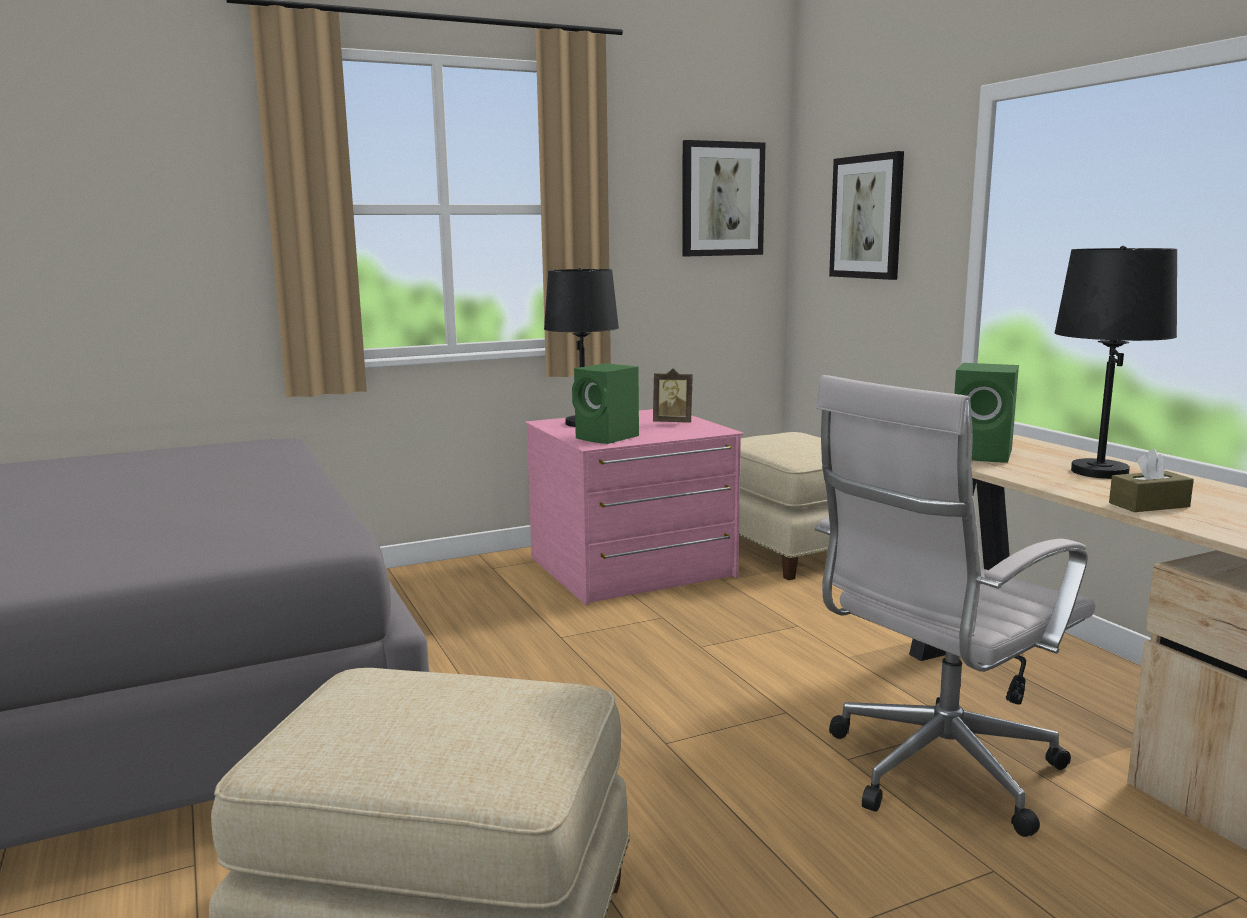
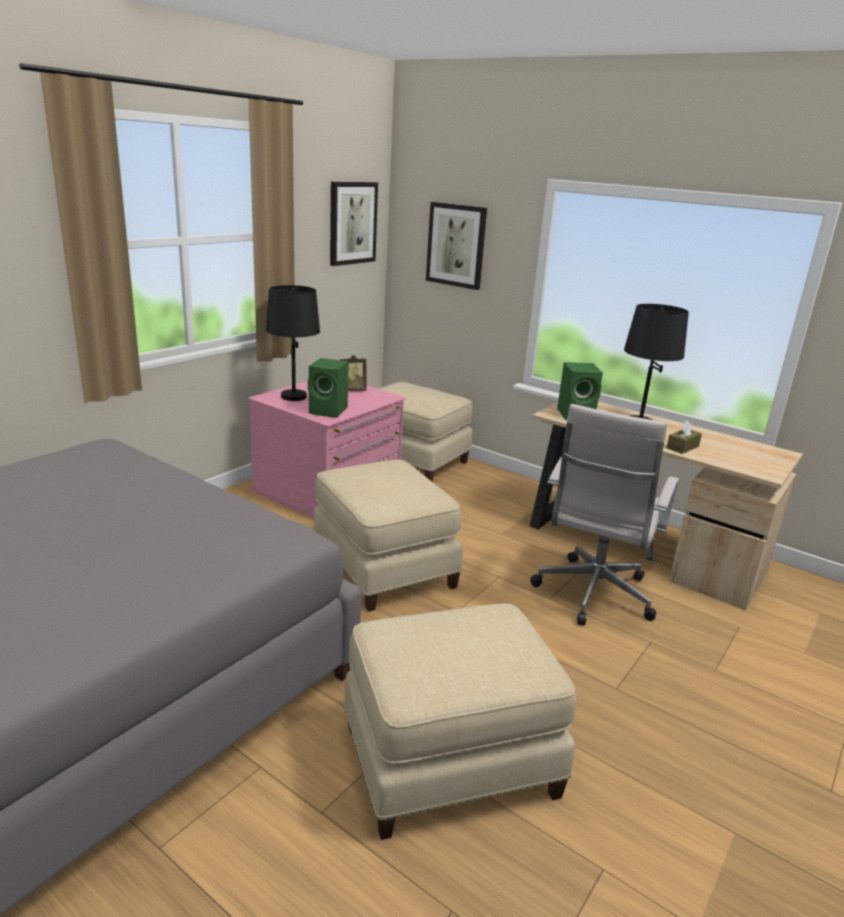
camera: 30 degrees left, 10 degrees up
none -> beige ottoman [313,459,463,612]

